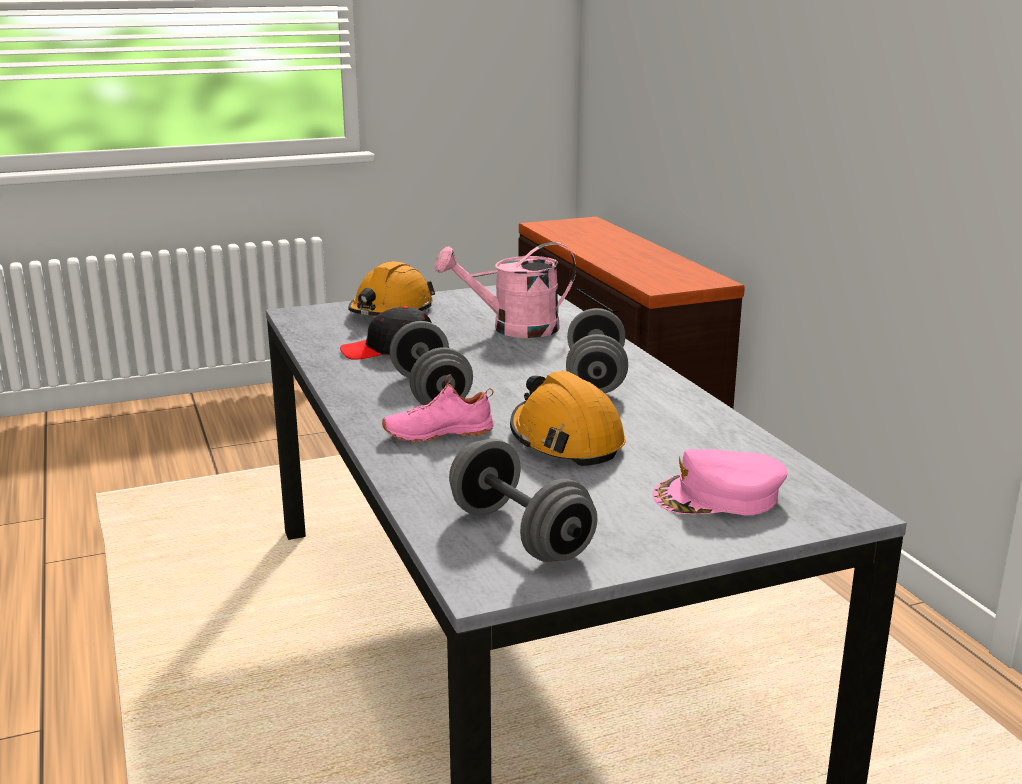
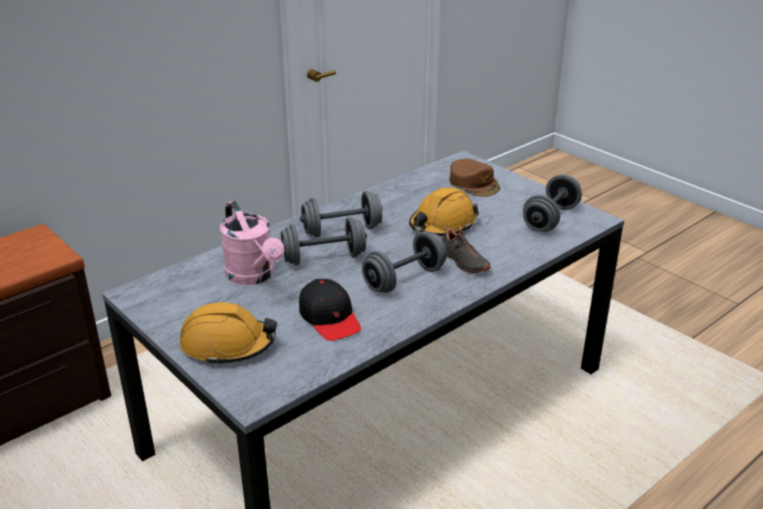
camera: 110 degrees left, 10 degrees up
pink shoe [382,374,494,442] -> black shoe [443,225,491,274]
pink cap [653,449,788,515] -> brown cap [450,159,500,197]
none -> grey dumbbell [281,217,367,265]

